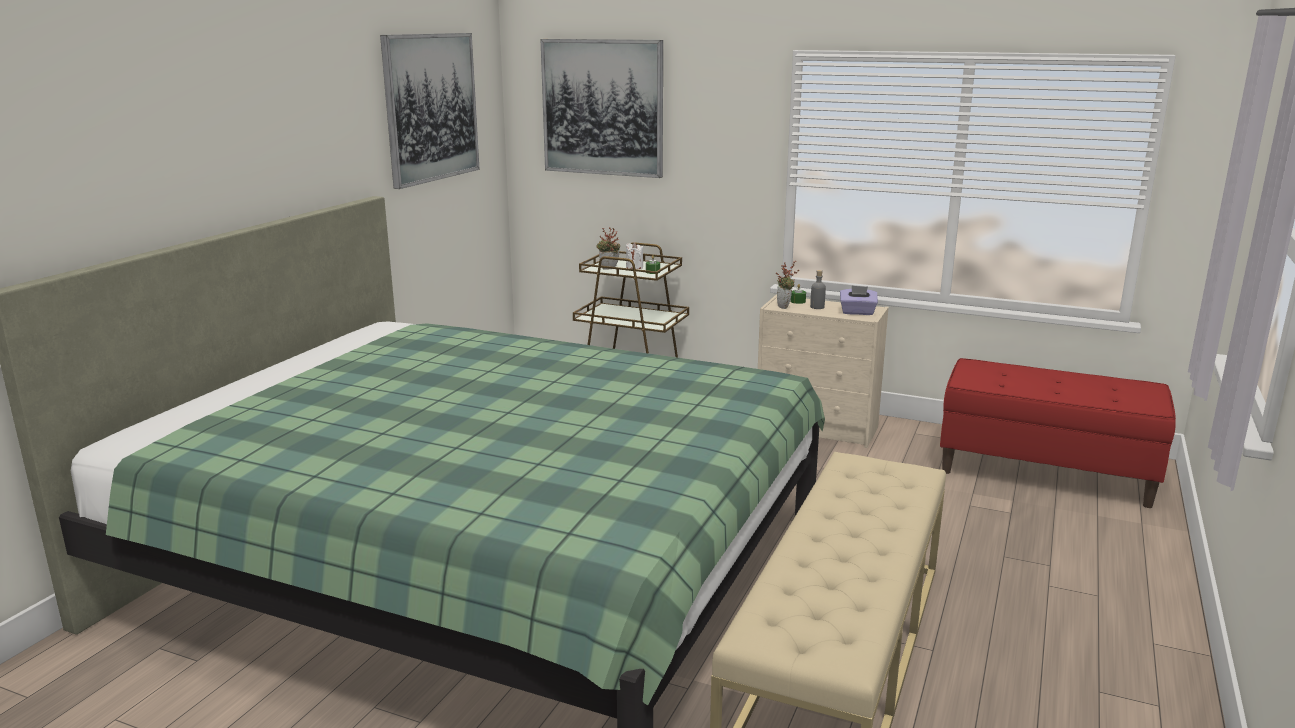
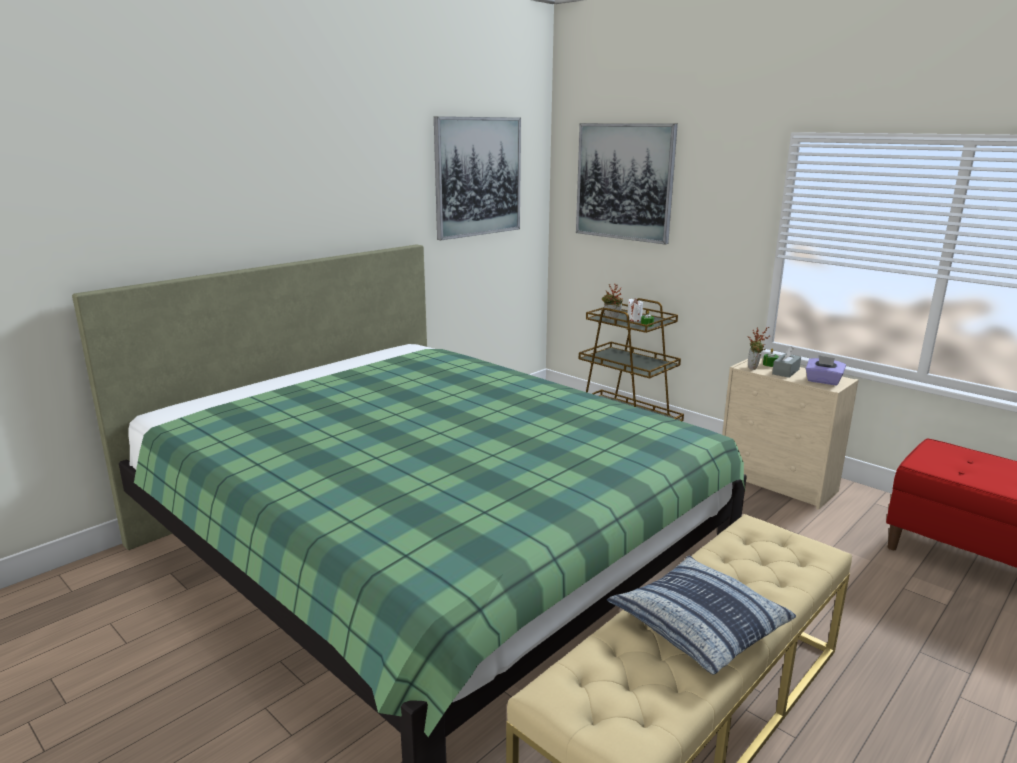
camera: 20 degrees right, 0 degrees up
grey bottle [810,270,826,309] -> grey tissue box [772,346,801,378]
none -> pillow [607,556,796,675]

